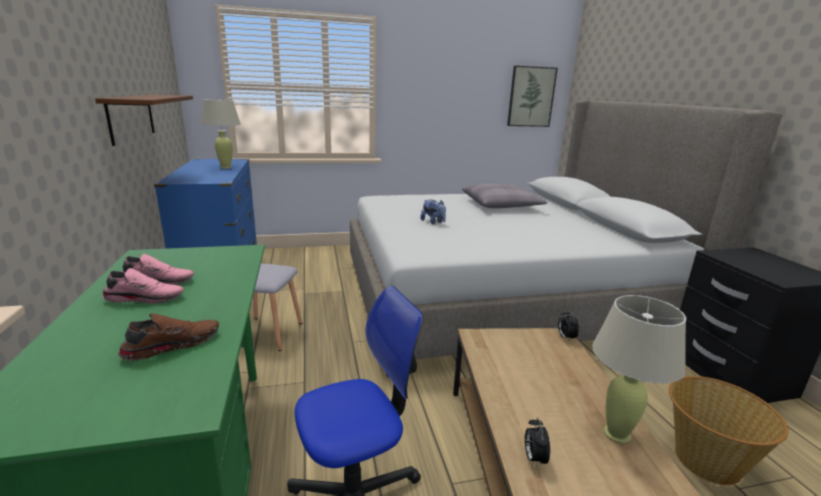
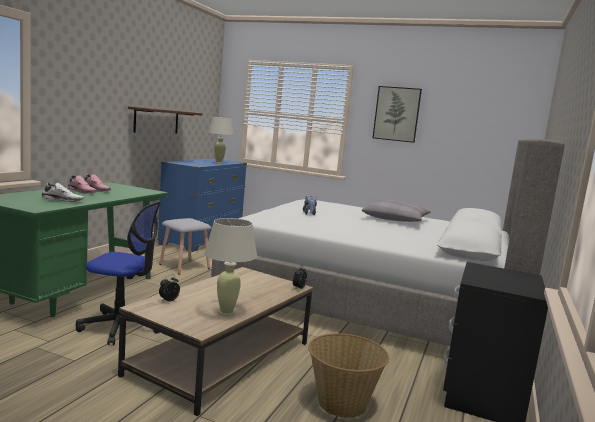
camera: 35 degrees right, 10 degrees down
brown shoe [118,313,219,361] -> white shoe [41,183,84,202]
picture [507,66,558,127] -> picture moved to [373,86,422,143]

